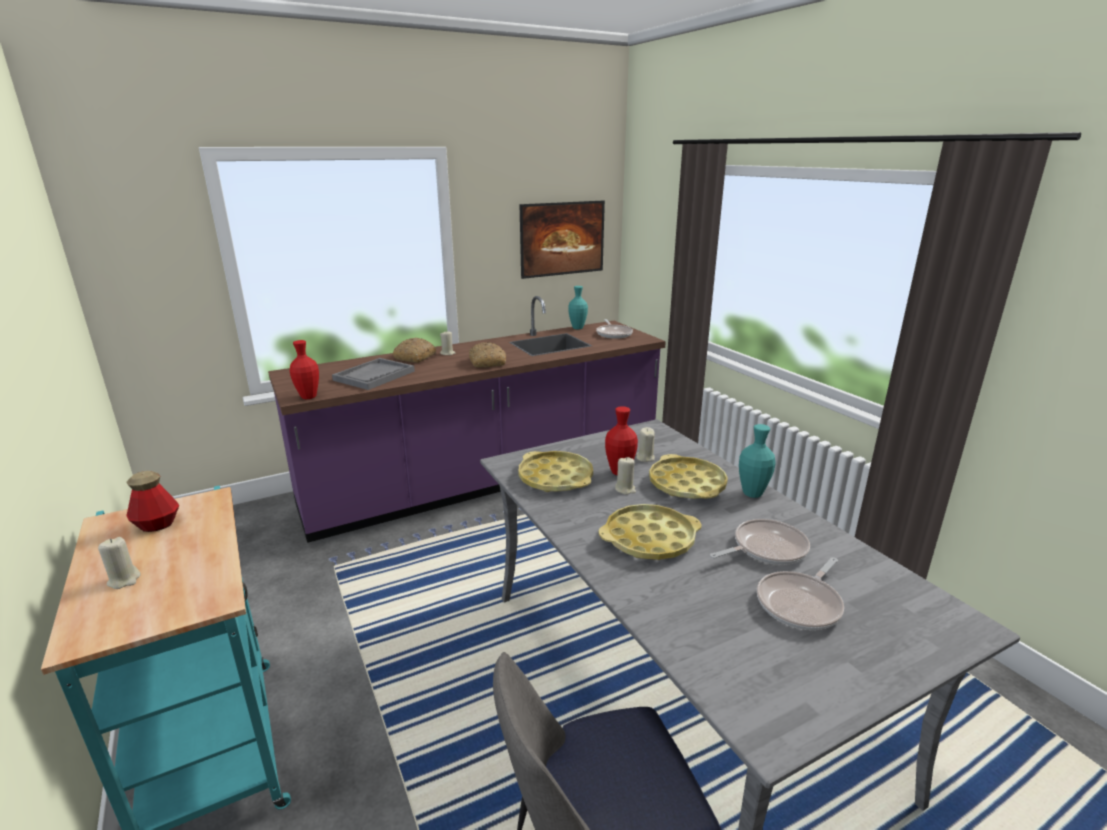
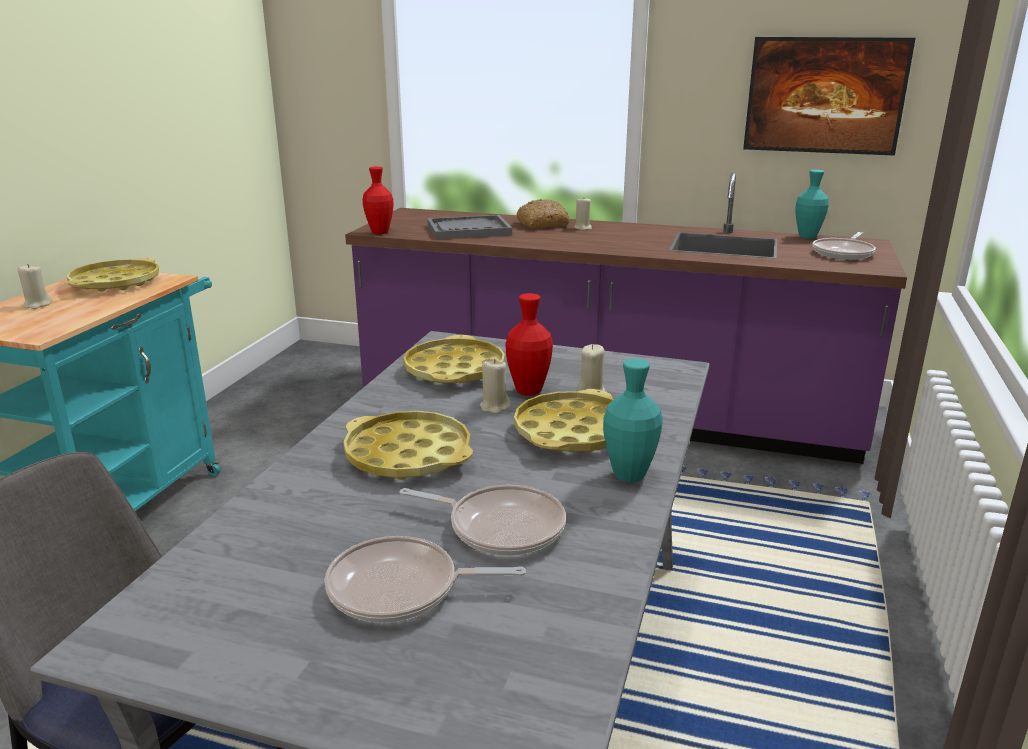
camera: 45 degrees right, 0 degrees up
bottle [126,471,179,532] -> yellow tray [66,258,159,292]
bread [469,342,506,368] -> none

